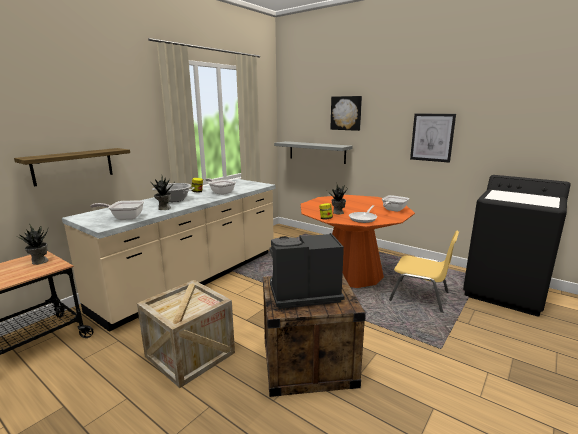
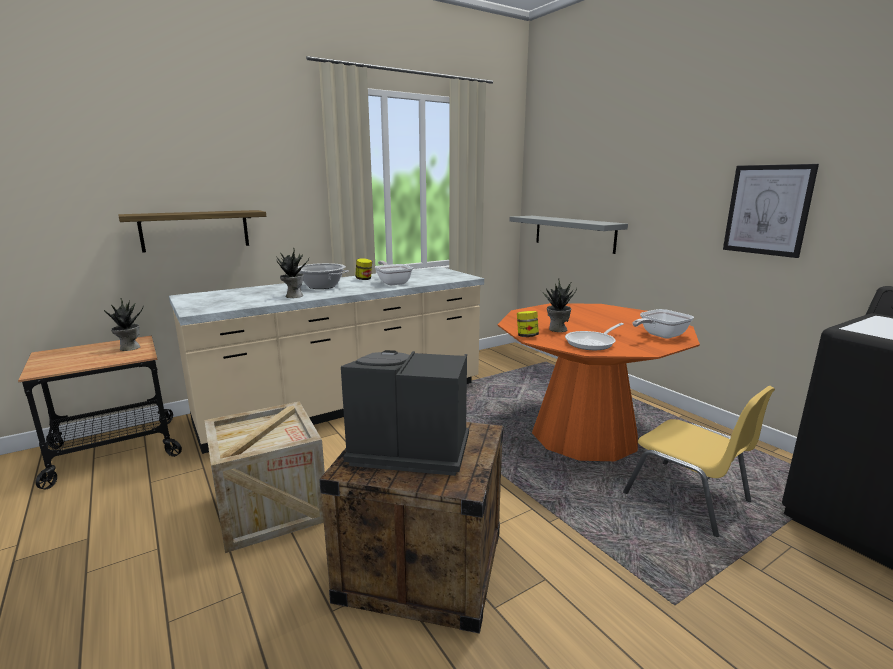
camera: 20 degrees right, 0 degrees up
frying pan [91,200,144,220] -> none
picture [330,96,362,131] -> none

